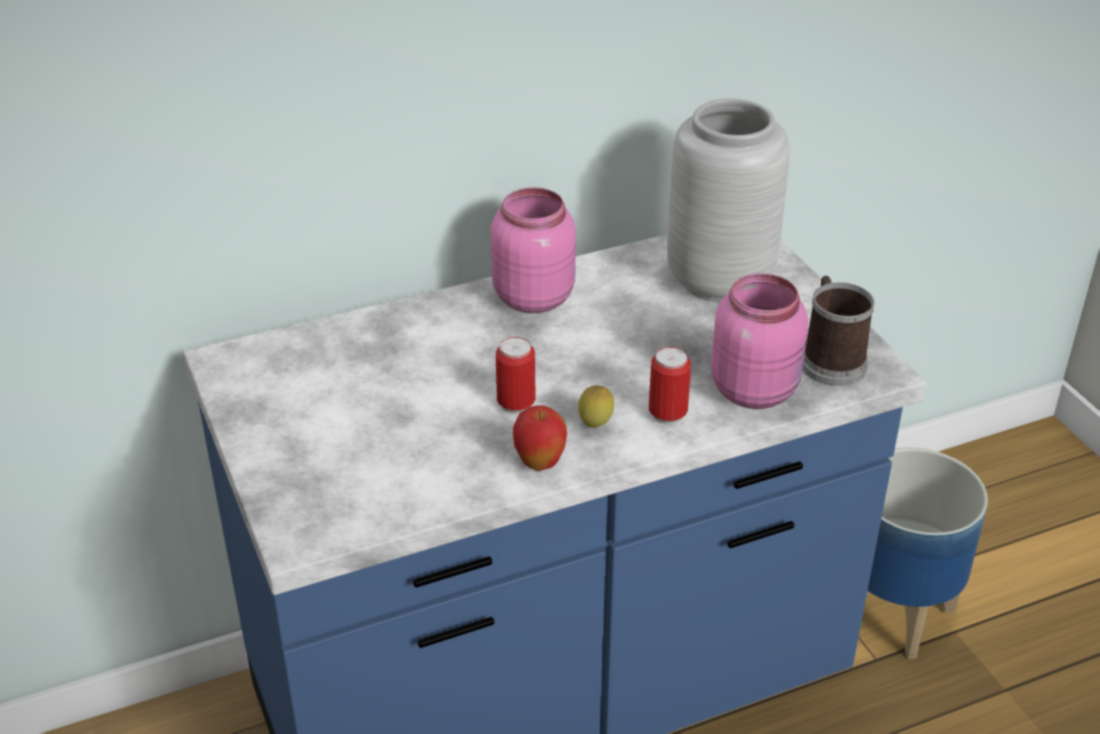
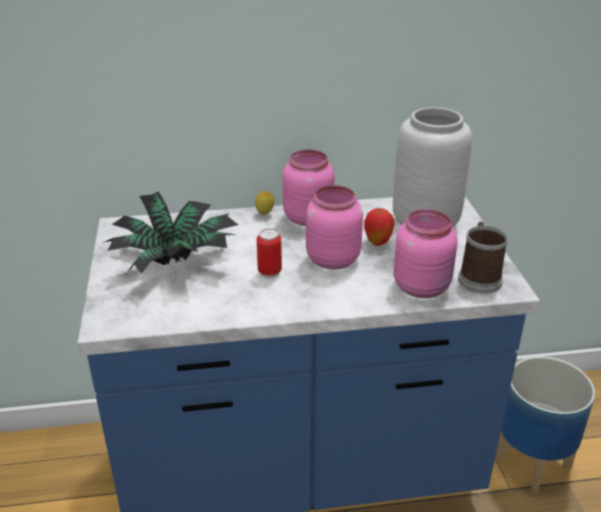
camera: 15 degrees right, 5 degrees down
apple [513,405,567,471] -> apple moved to [364,208,395,246]
lemon [578,385,614,428] -> lemon moved to [255,191,274,215]
can [649,347,691,425] -> none
none -> potted plant [102,191,238,277]
none -> pink jar [306,185,363,269]

